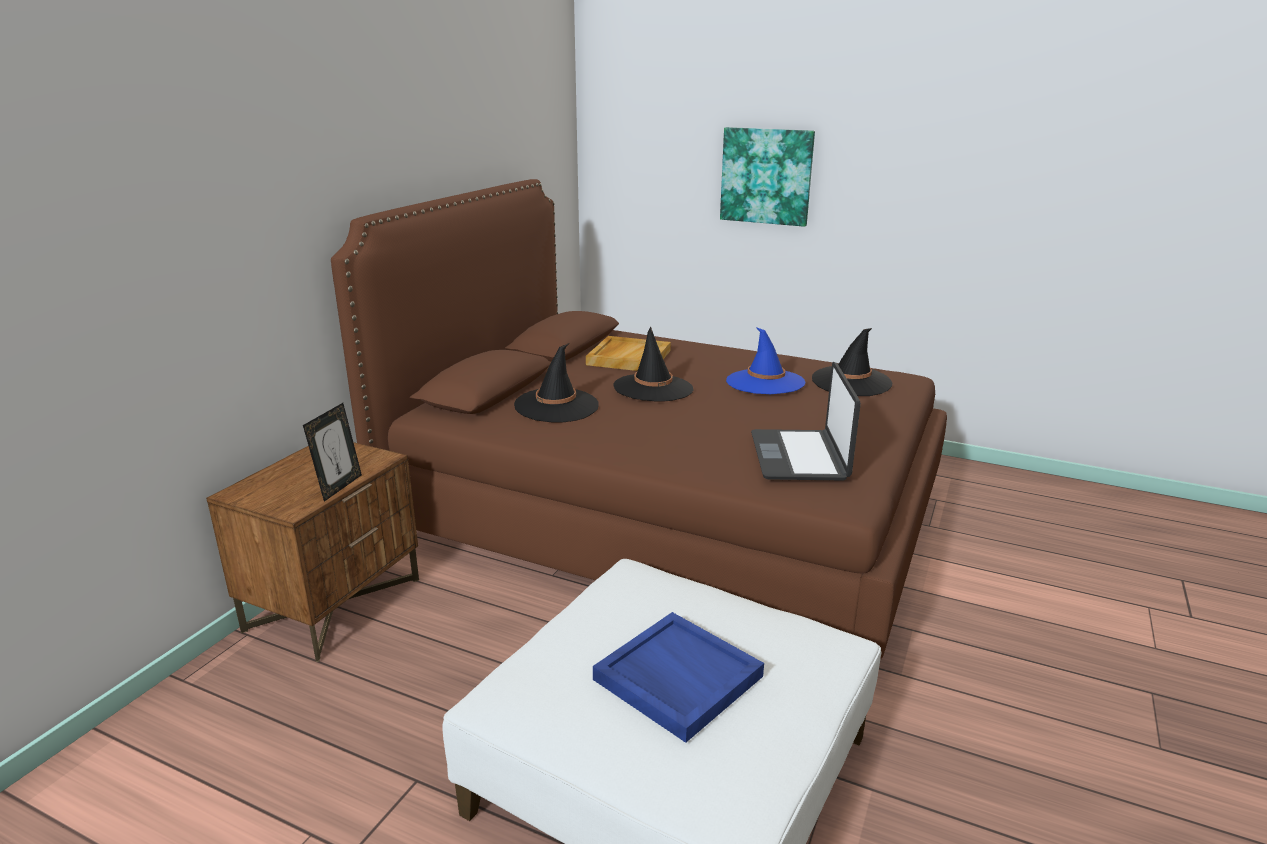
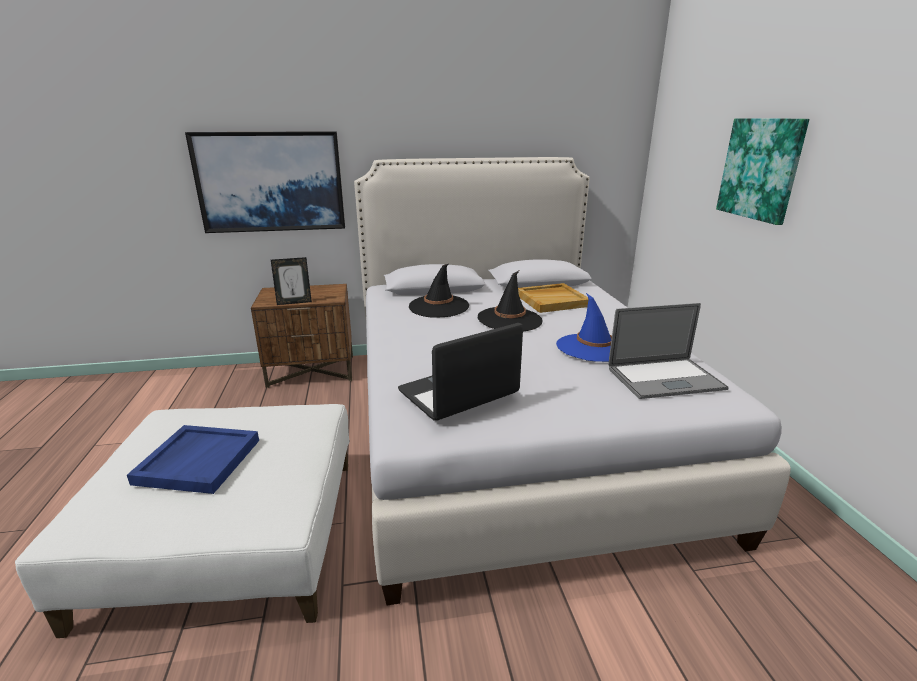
camera: 55 degrees right, 0 degrees up
brown bed [331,179,947,660] -> white bed [354,157,791,605]
black hat [812,328,892,396] -> laptop [608,303,729,399]
none -> picture [185,131,345,233]

